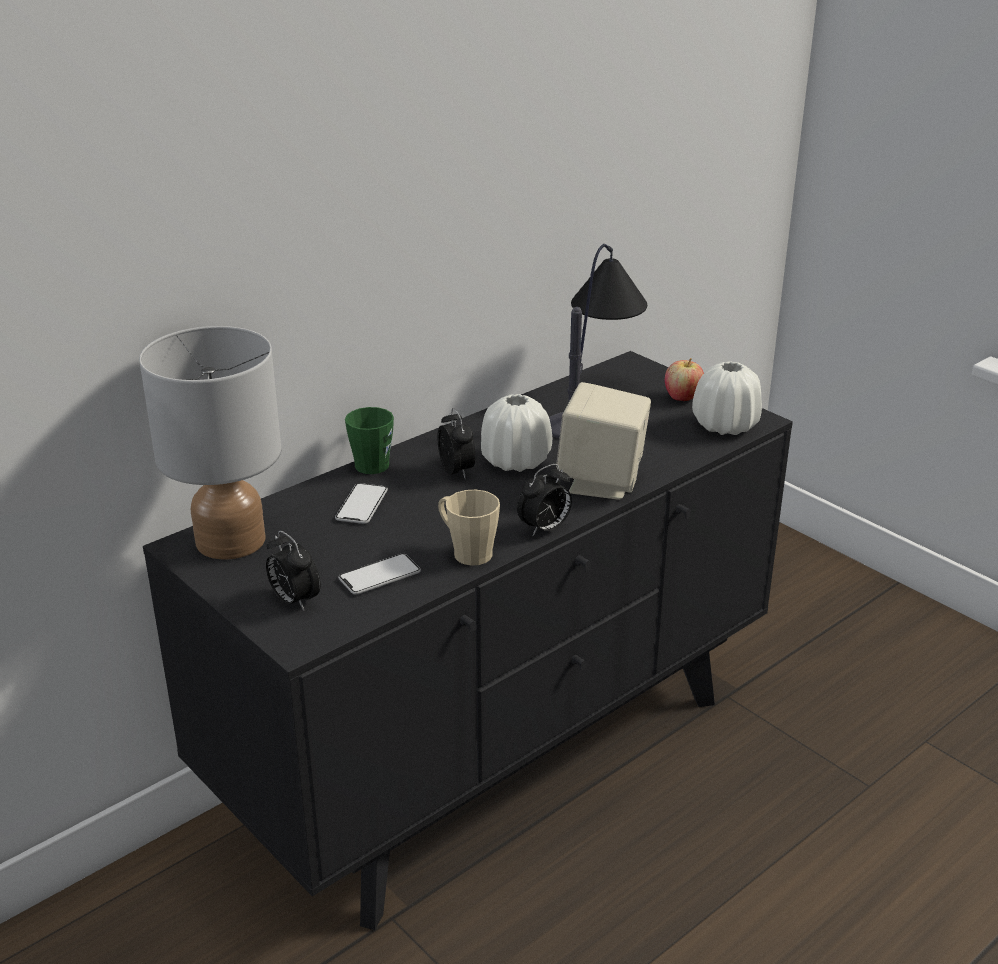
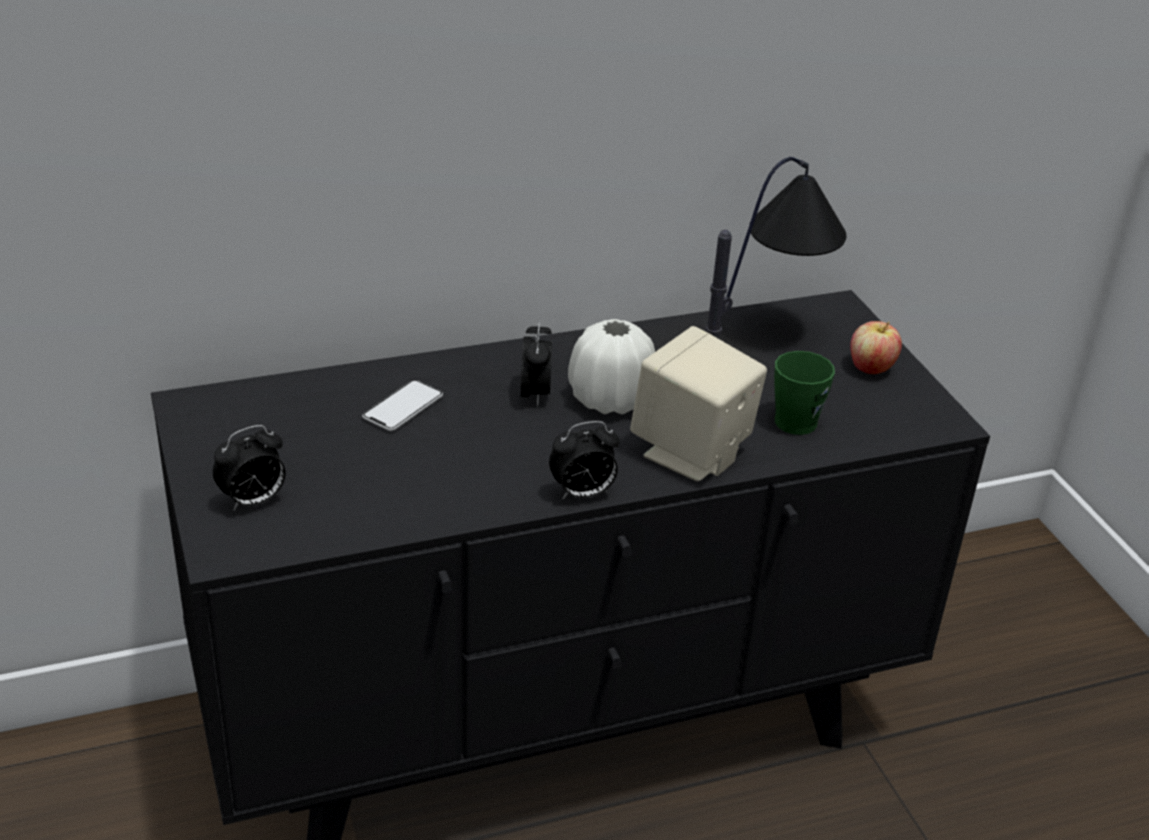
camera: 20 degrees right, 5 degrees up
grey table lamp [139,326,281,560] -> none
alarm clock [266,531,320,611] -> alarm clock turned 105 degrees counterclockwise [213,425,286,511]
phone [338,554,421,595] -> none
green mug [345,407,394,474] -> green mug moved to [774,351,835,435]
beige mug [438,490,500,566] -> none
white vase [692,361,762,435] -> none

